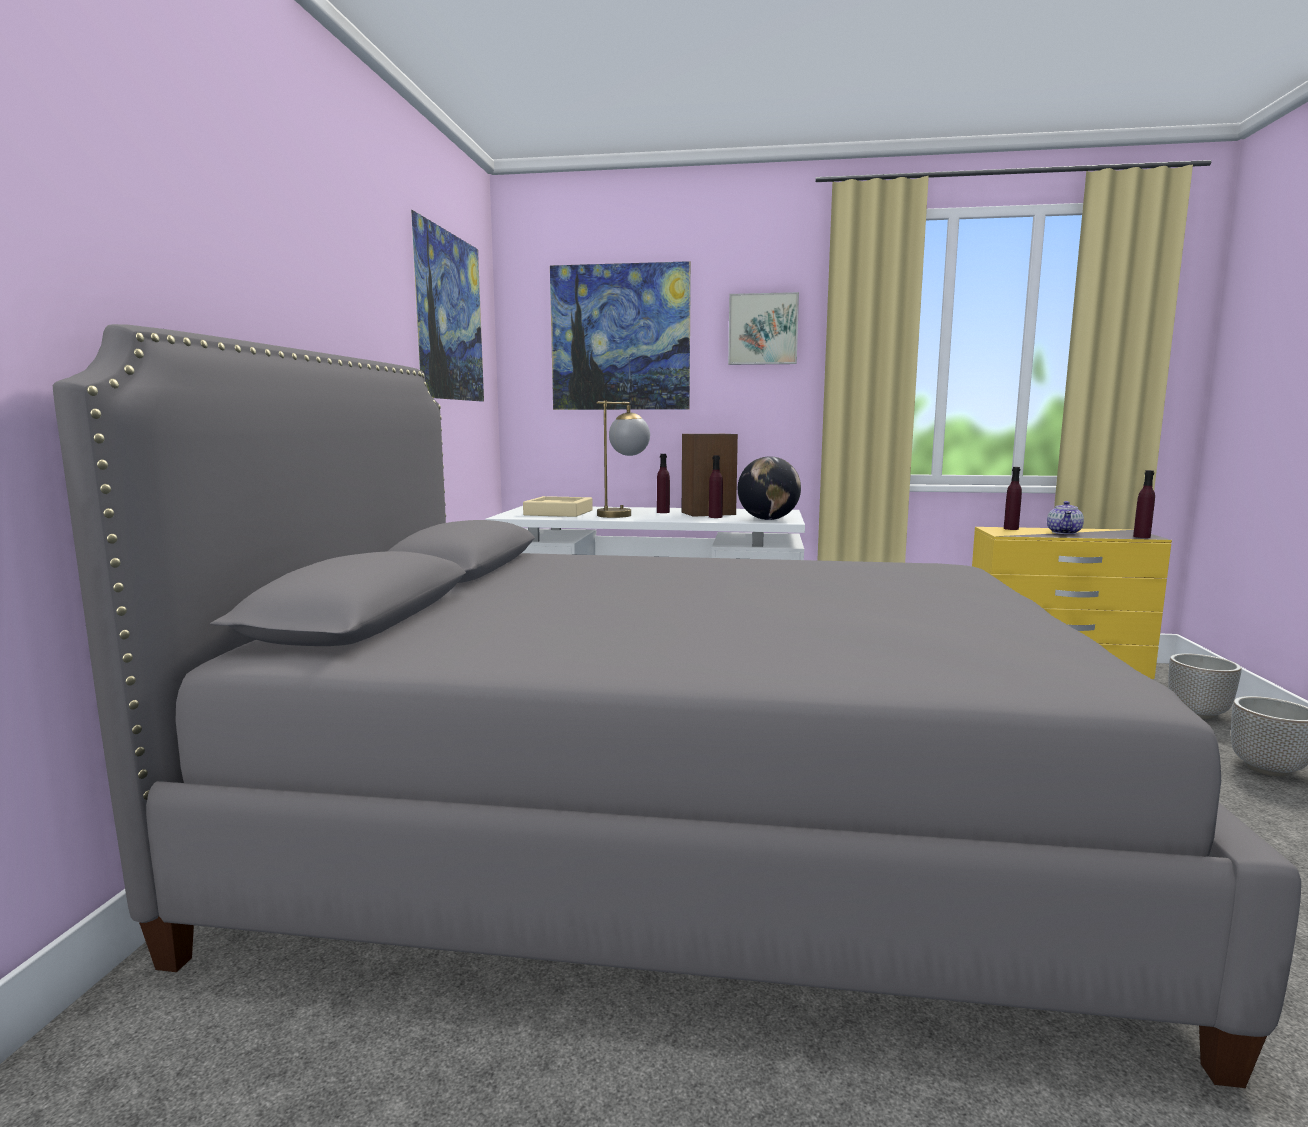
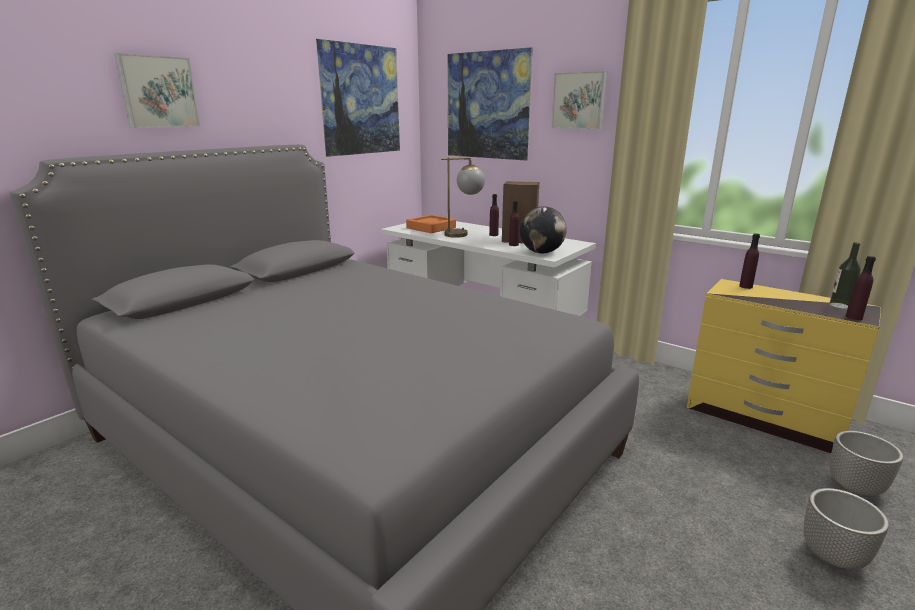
camera: 30 degrees right, 10 degrees up
beige tray [523,496,593,517] -> orange tray [406,215,456,233]
teapot [1047,501,1084,534] -> none
none -> picture [115,53,200,128]
none -> bottle [829,242,861,309]

